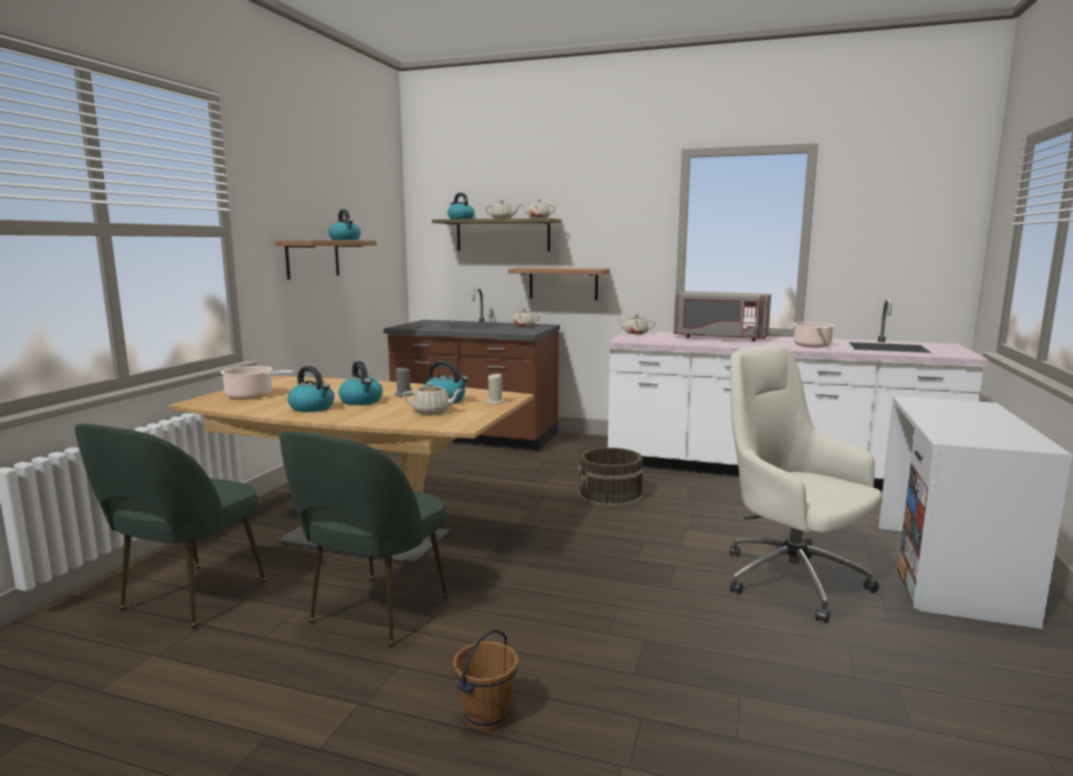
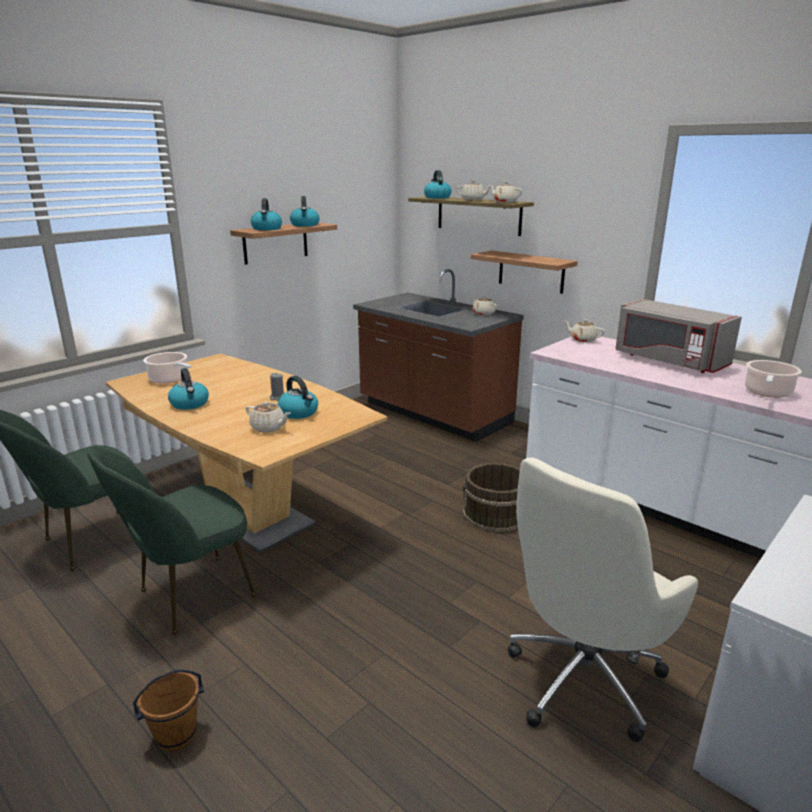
camera: 25 degrees right, 10 degrees up
kettle [339,361,383,405] -> kettle moved to [251,198,282,230]
beige candle [486,374,505,404] -> none
beige office chair [730,345,882,623] -> beige office chair turned 120 degrees counterclockwise [508,457,698,742]

